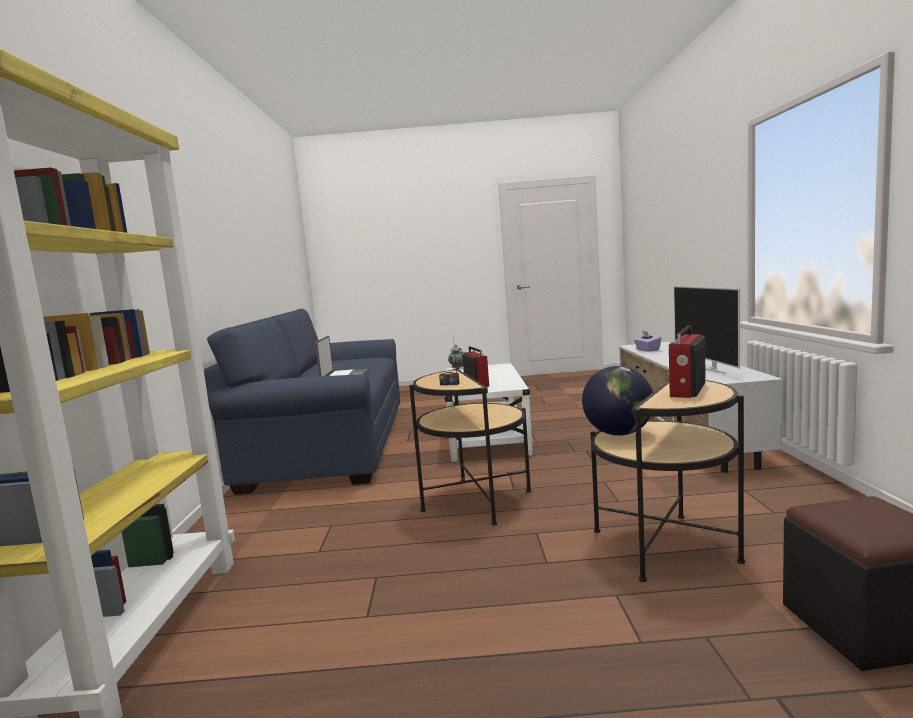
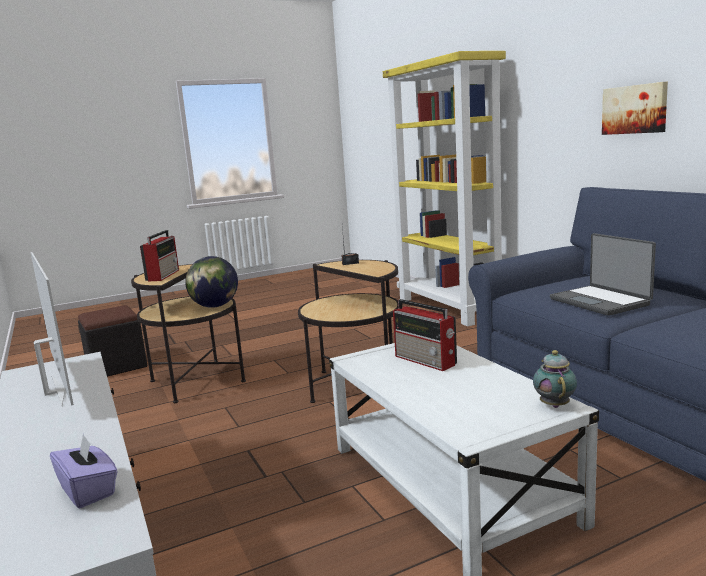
camera: 155 degrees right, 5 degrees up
none -> picture [602,82,668,135]

